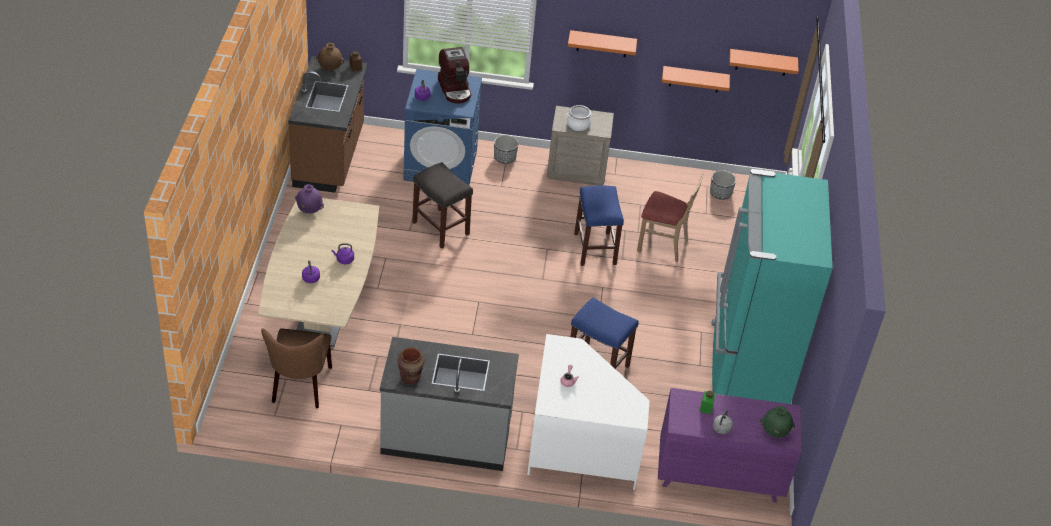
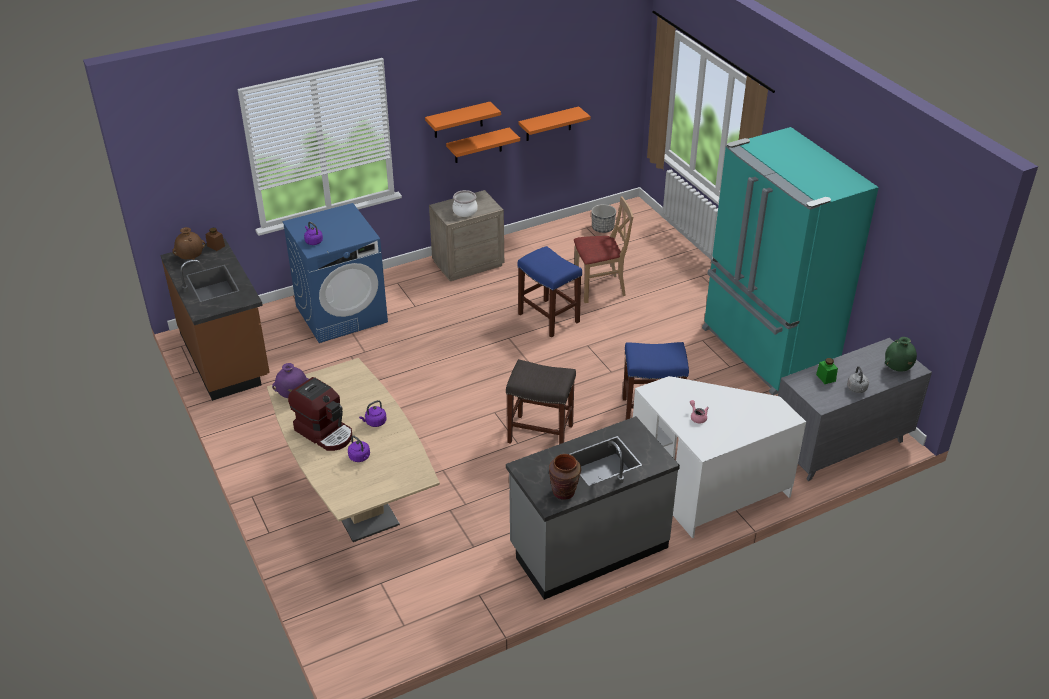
camera: 30 degrees left, 5 degrees down
brown chair [261,328,332,409] -> none
grey stool [412,162,473,249] -> grey stool moved to [506,359,576,444]
coffee machine [438,47,471,103] -> coffee machine moved to [288,377,352,451]
planter [494,135,519,164] -> none
purple dresser [658,388,801,502] -> grey dresser [778,338,932,481]
orange shelf [729,49,798,76] -> orange shelf moved to [446,128,520,163]

